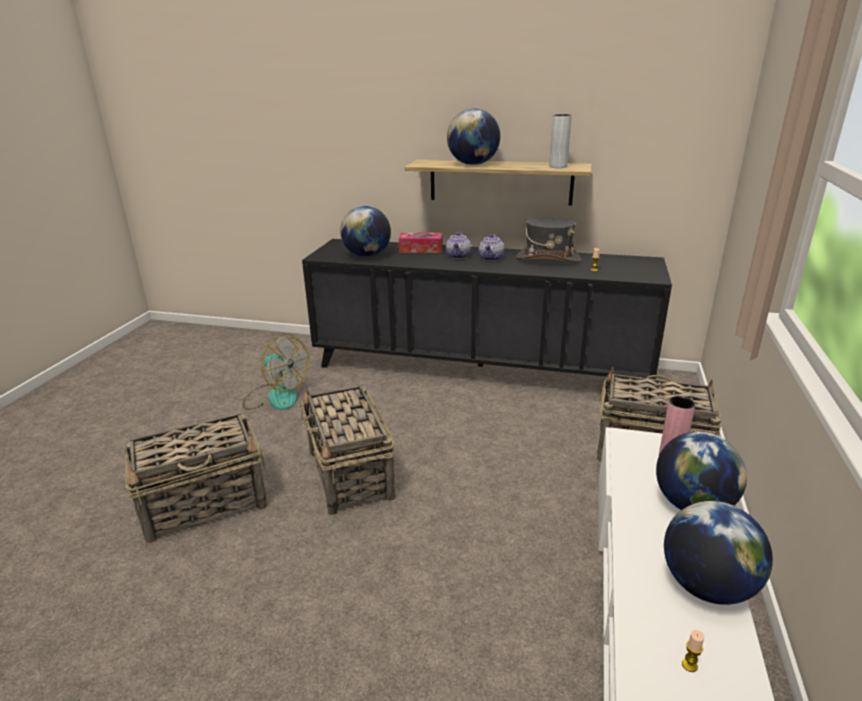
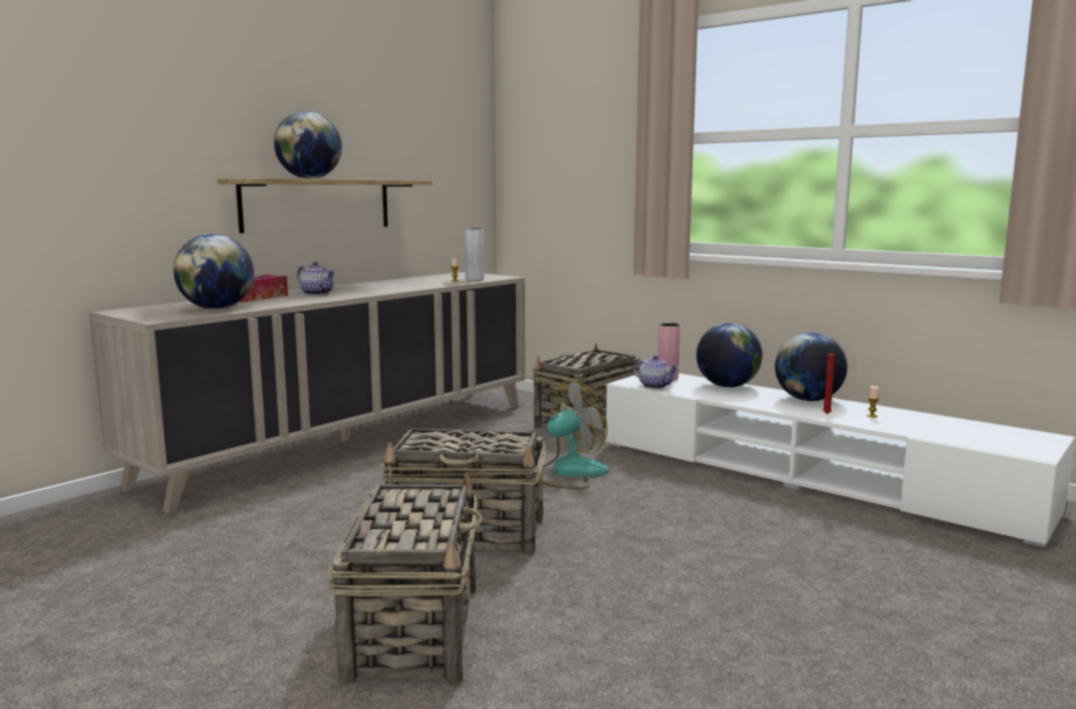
camera: 65 degrees left, 15 degrees down
fan [243,334,309,410] -> fan moved to [542,380,609,489]
black cabinet [302,239,672,379] -> beige cabinet [89,272,525,514]
teapot [479,234,504,261] -> teapot moved to [633,355,679,389]
grey hat [516,217,581,263] -> none
grey vase [549,114,572,168] -> grey vase moved to [465,228,484,281]
none -> red candle [823,349,835,414]

